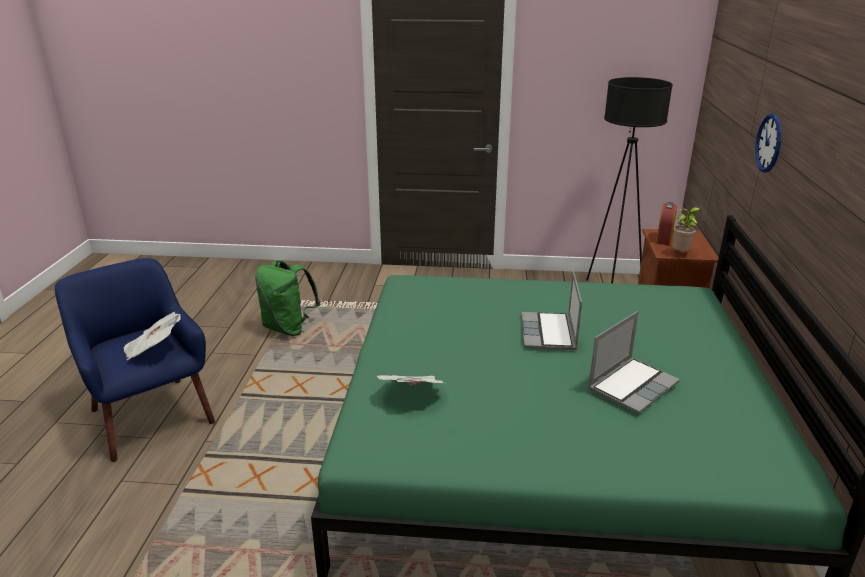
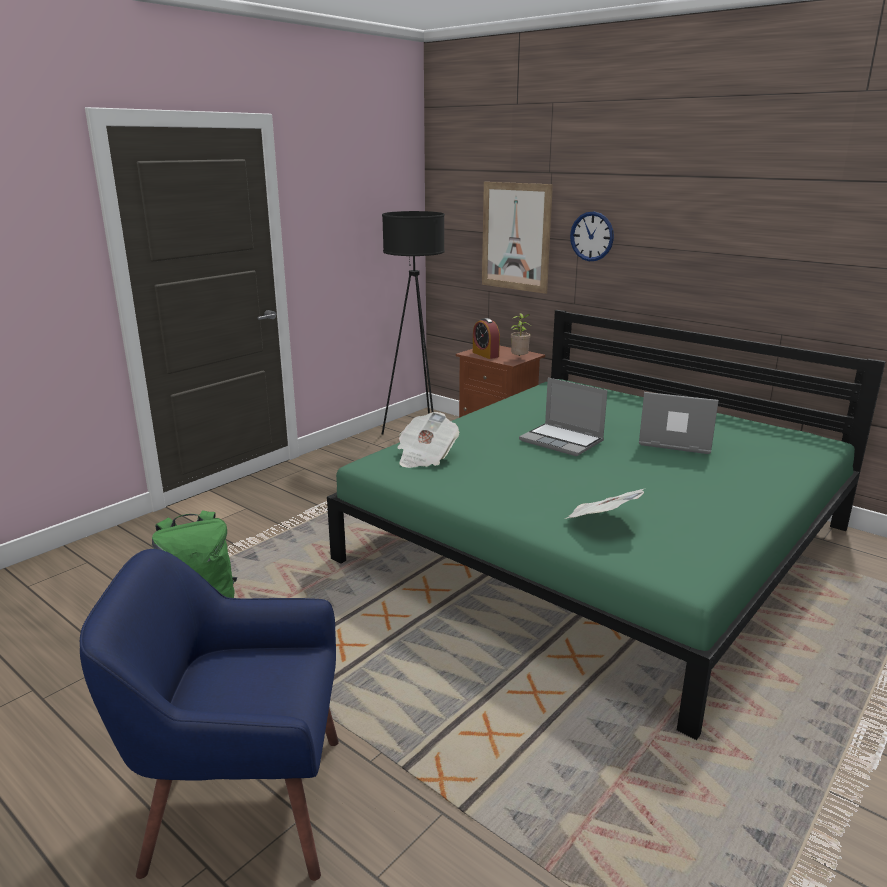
camera: 55 degrees left, 5 degrees down
newspaper [124,312,181,360] -> newspaper moved to [397,412,459,468]
laptop [588,311,680,414] -> laptop turned 60 degrees counterclockwise [639,392,719,454]
none -> picture [482,182,553,294]

